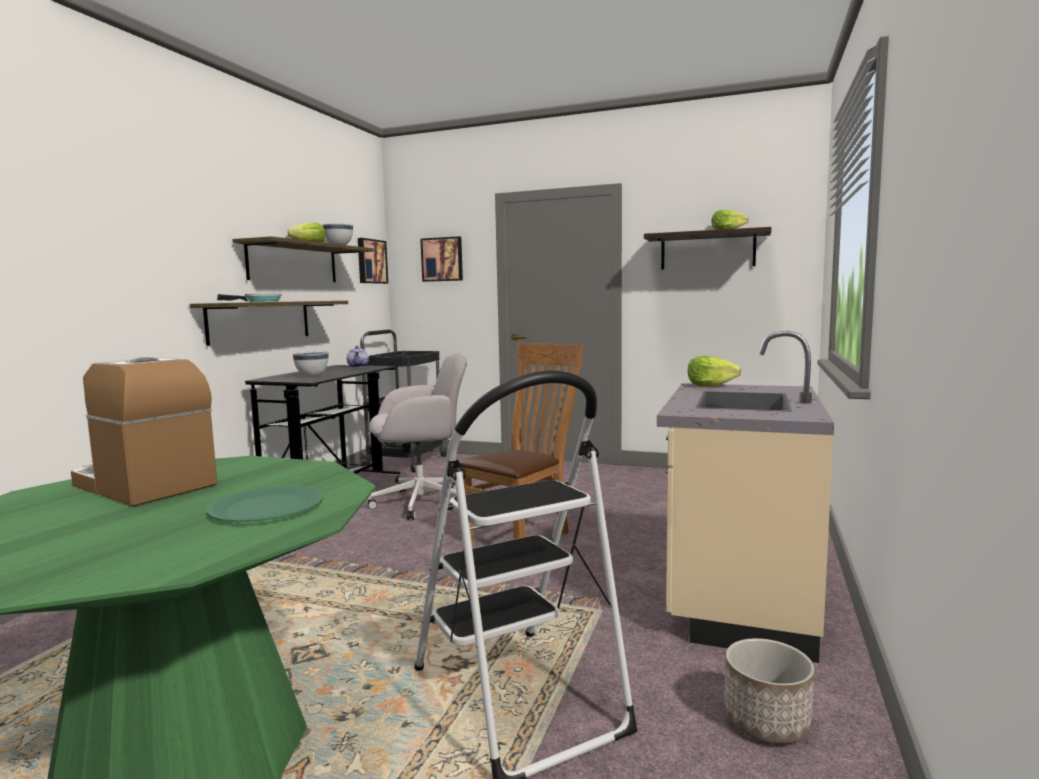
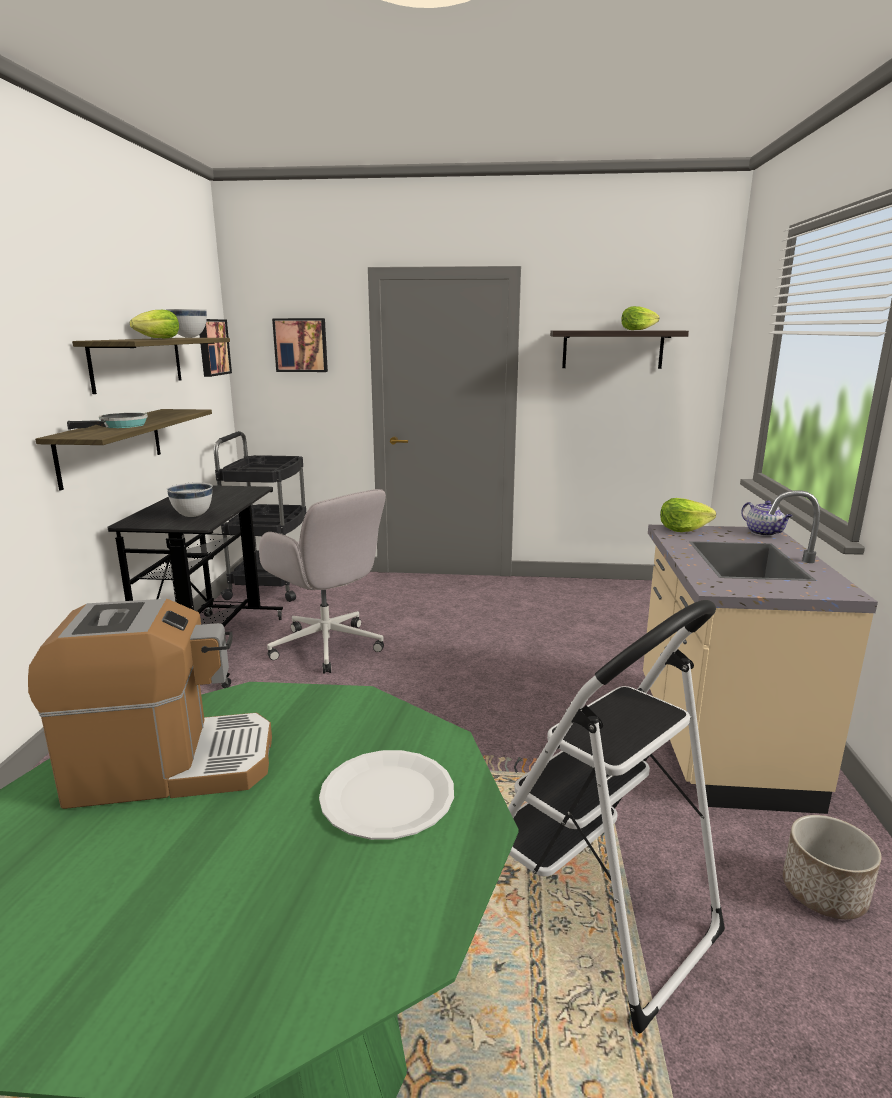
camera: 15 degrees left, 10 degrees up
coffee machine [71,357,217,507] -> coffee machine turned 150 degrees clockwise [28,599,272,809]
green plate [206,485,324,522] -> white plate [319,750,454,840]
teapot [346,346,369,367] -> teapot moved to [741,501,793,536]
grey office chair [367,354,467,520] -> grey office chair turned 75 degrees clockwise [259,489,386,674]
brown chair [459,343,584,543] -> none

